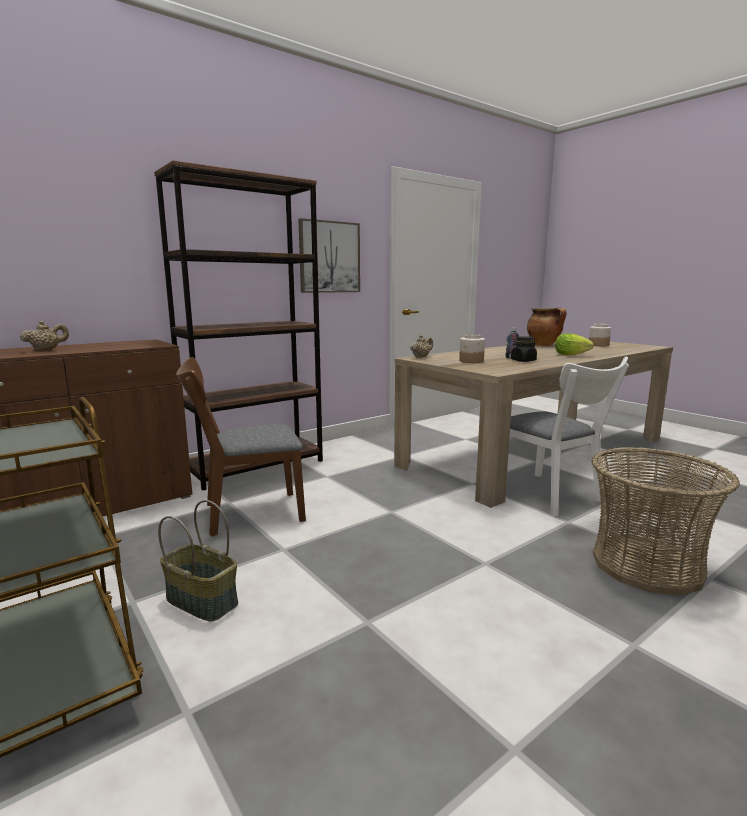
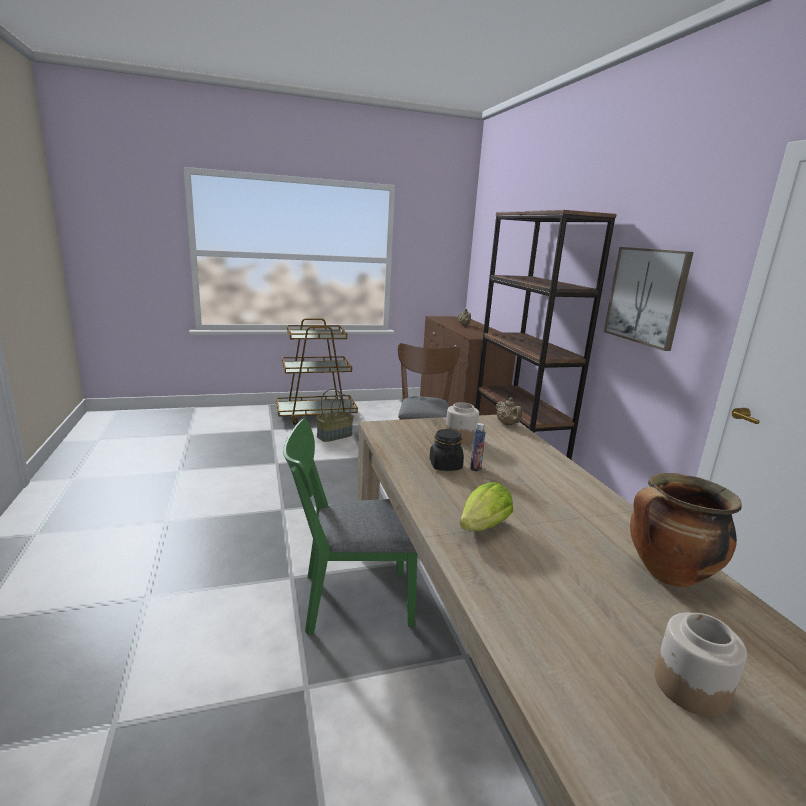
camera: 110 degrees right, 5 degrees up
white chair [510,356,629,516] -> green chair [283,419,417,635]
basket [592,447,740,596] -> none

